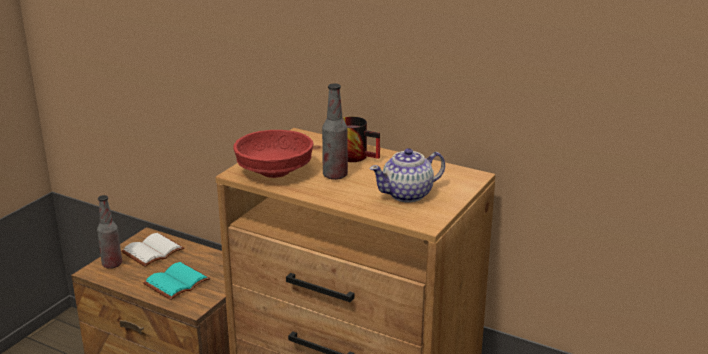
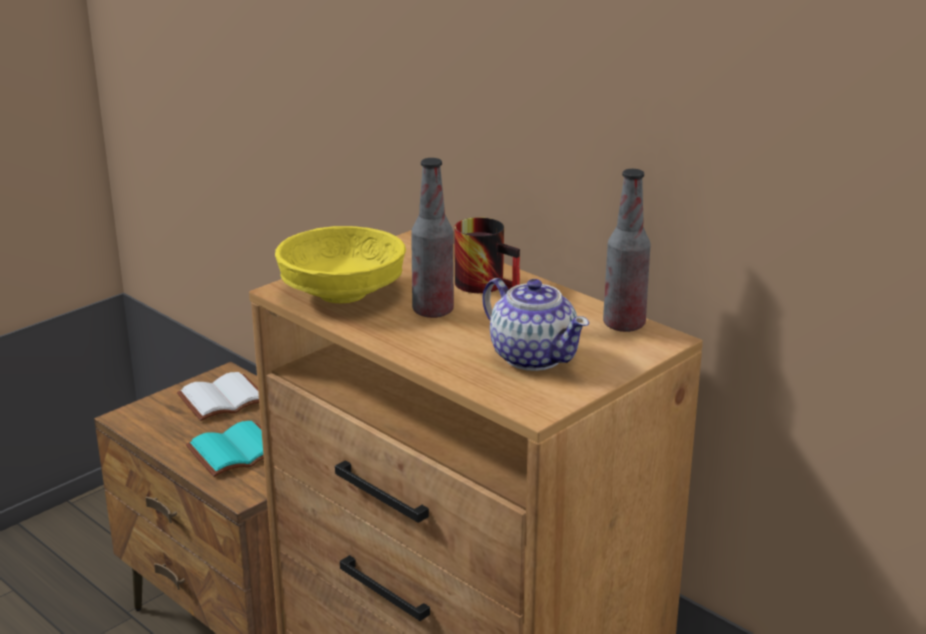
camera: 15 degrees right, 0 degrees up
bottle [97,195,122,269] -> bottle moved to [603,169,651,332]
red bowl [234,130,314,178] -> yellow bowl [275,226,406,303]
teapot [370,148,445,202] -> teapot turned 120 degrees counterclockwise [482,278,589,371]

